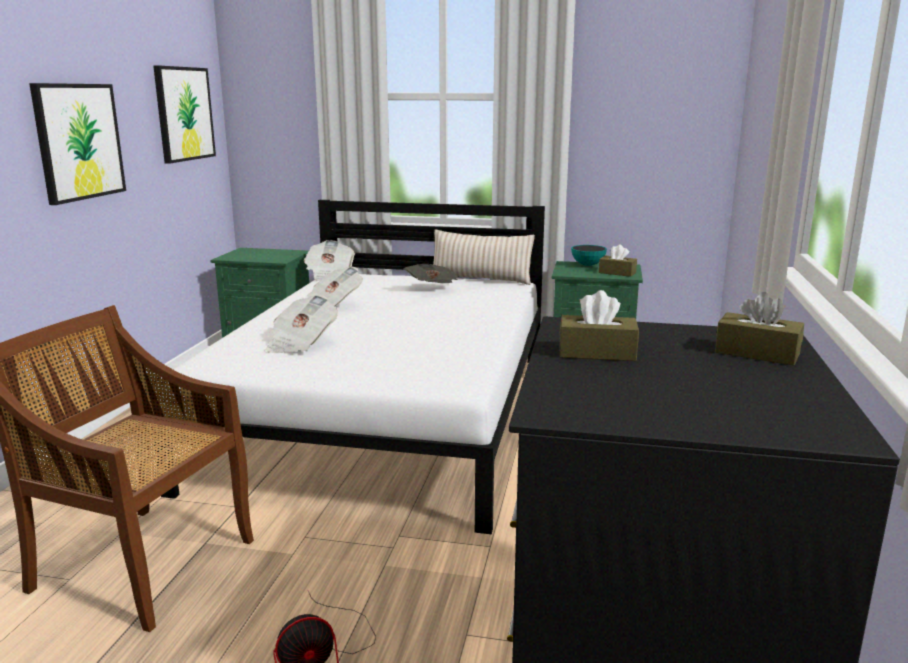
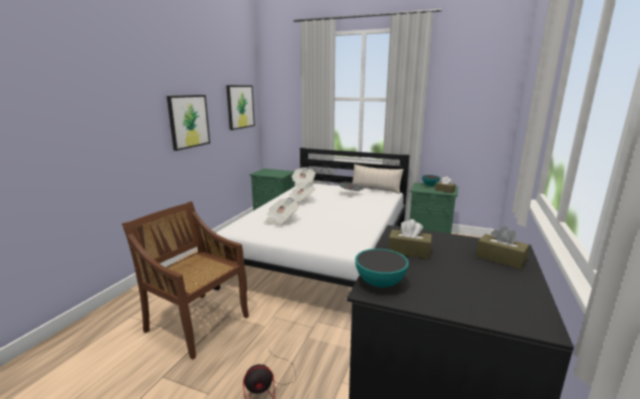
camera: 10 degrees right, 0 degrees up
none -> bowl [355,249,409,287]

